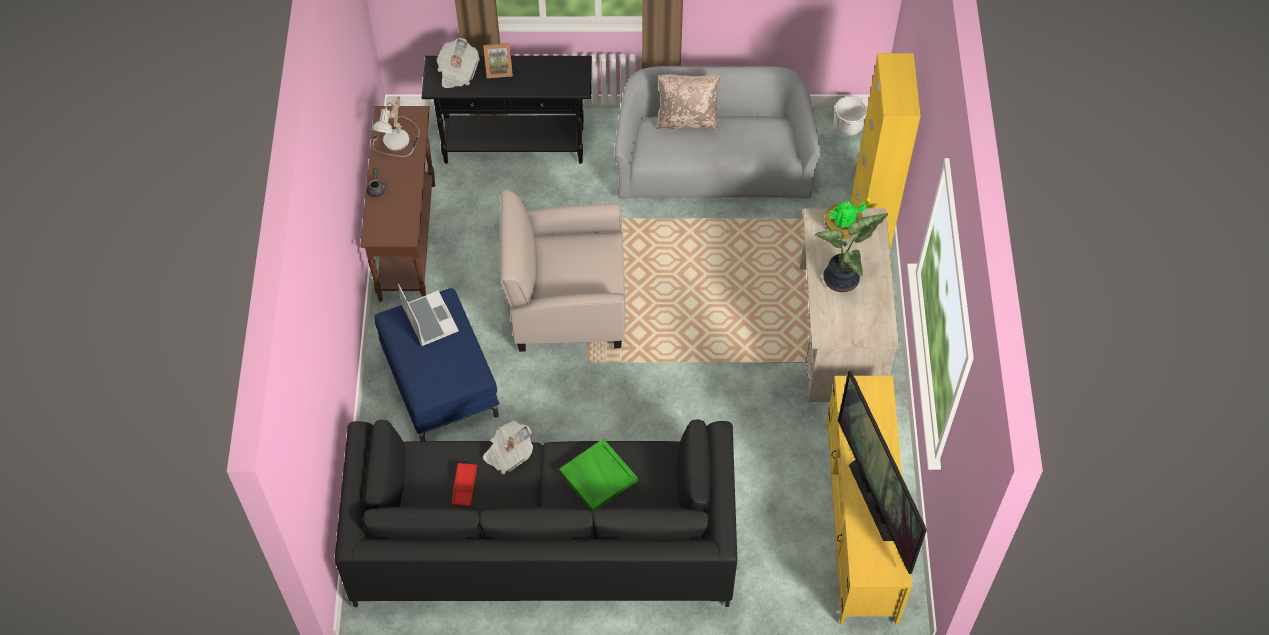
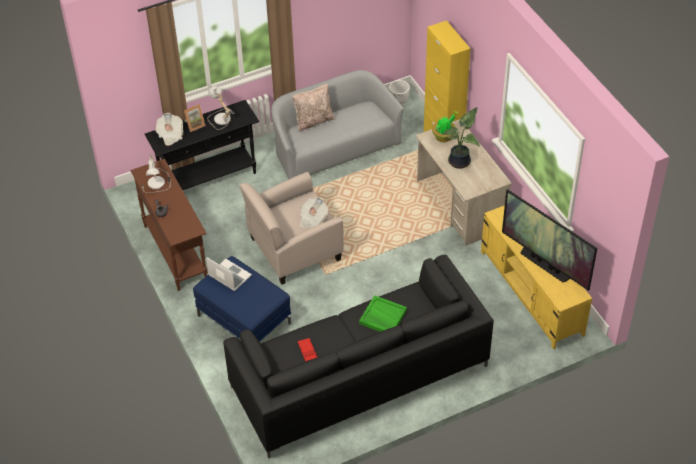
camera: 25 degrees left, 10 degrees down
newspaper [483,421,533,474] -> newspaper moved to [300,197,328,228]
none -> table lamp [207,86,234,130]

